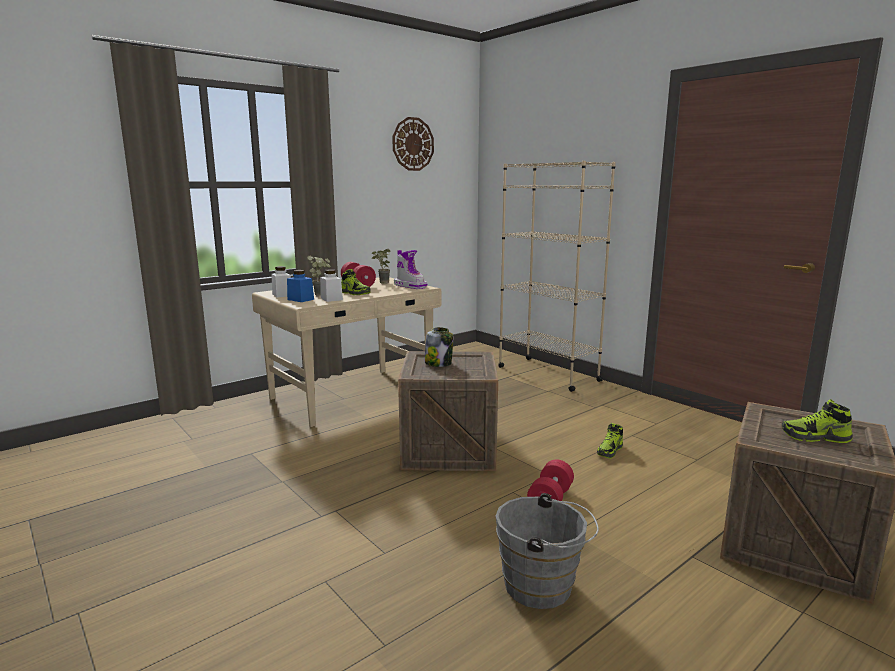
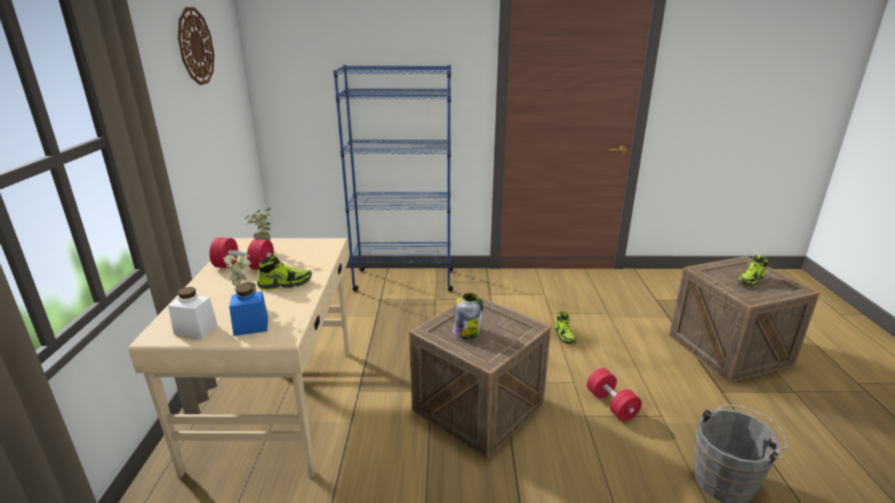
camera: 50 degrees left, 10 degrees up
white jar [320,269,343,302] -> none
boot [394,250,427,289] -> none
beige bookcase [498,161,616,392] -> blue bookcase [333,65,453,292]

